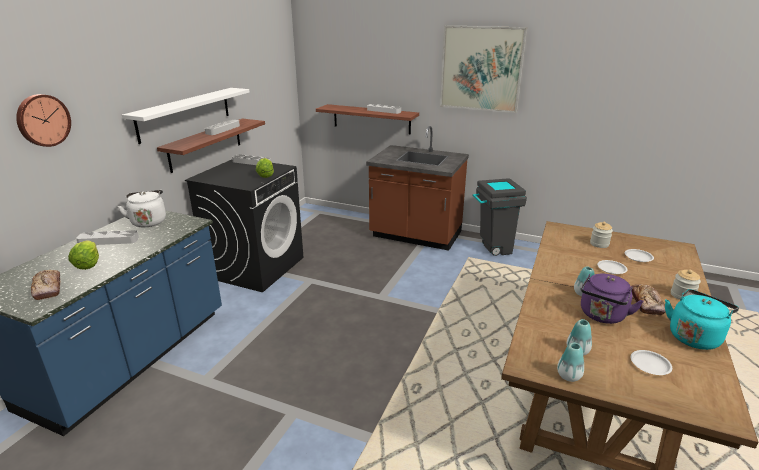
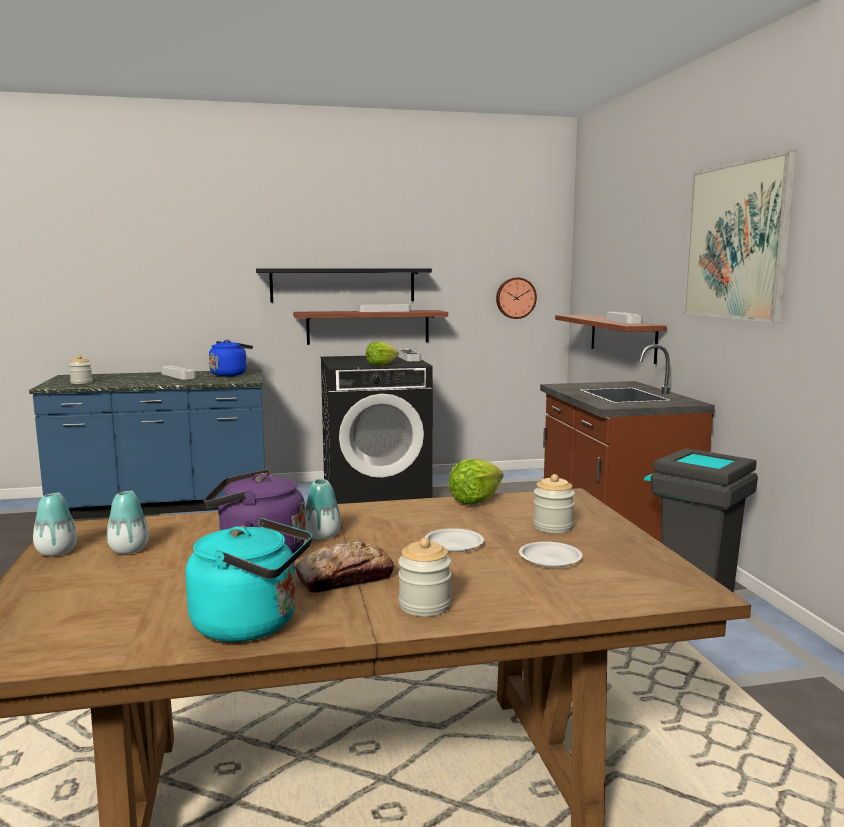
camera: 55 degrees right, 15 degrees down
wall clock [16,94,71,147] -> wall clock moved to [496,277,537,319]
bread [31,270,61,300] -> jar [69,355,93,384]
lettuce [68,240,99,270] -> lettuce moved to [449,459,503,504]
white kettle [118,190,166,227] -> blue kettle [209,340,253,376]
white shelf [122,88,250,144] -> black shelf [256,268,432,303]
white plate [631,350,672,375] -> none

